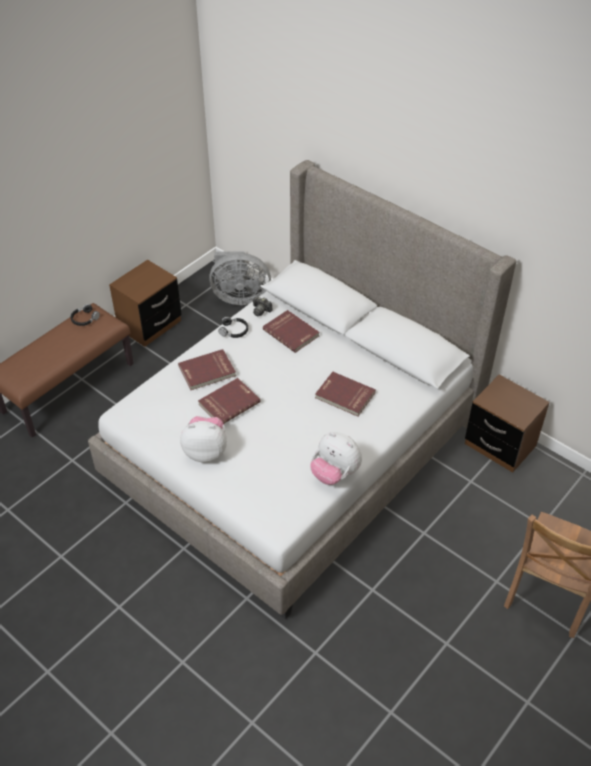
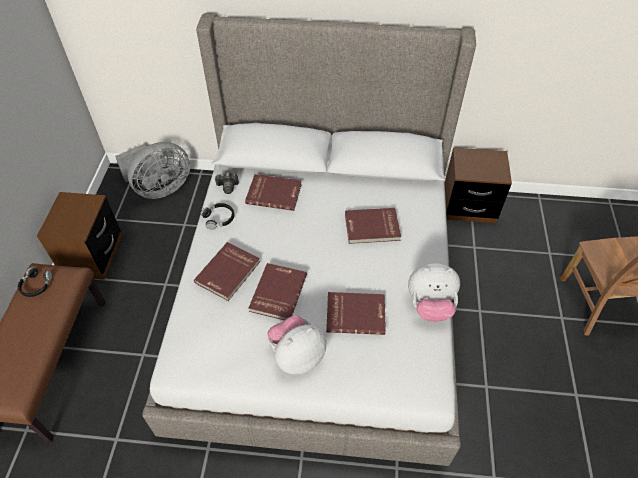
camera: 35 degrees left, 5 degrees up
none -> red book [326,292,386,335]

